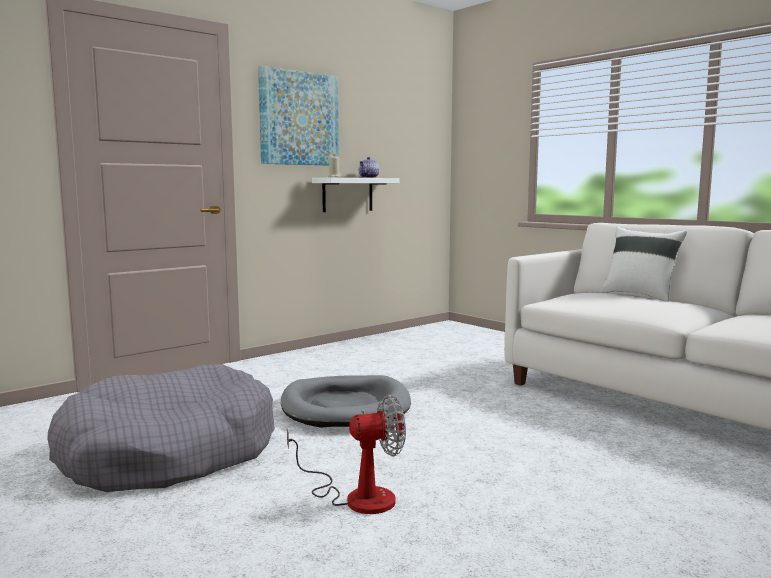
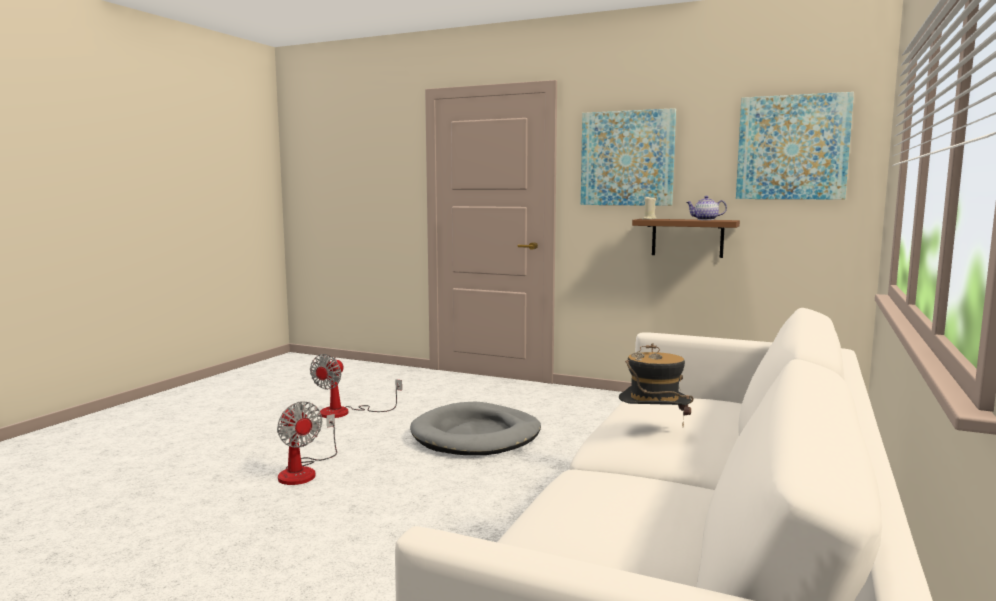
camera: 65 degrees right, 0 degrees up
grey dog bed [47,364,275,492] -> fan [310,354,402,418]
white shelf [312,178,400,212] -> brown shelf [632,219,740,258]
white pillow [601,227,687,302] -> none
none -> hat [619,343,694,426]
none -> picture [736,92,854,199]

